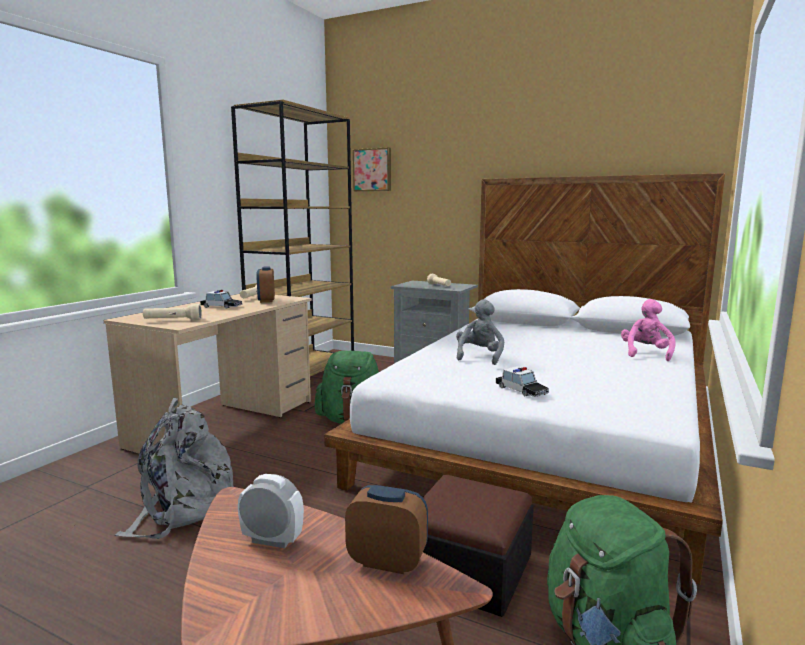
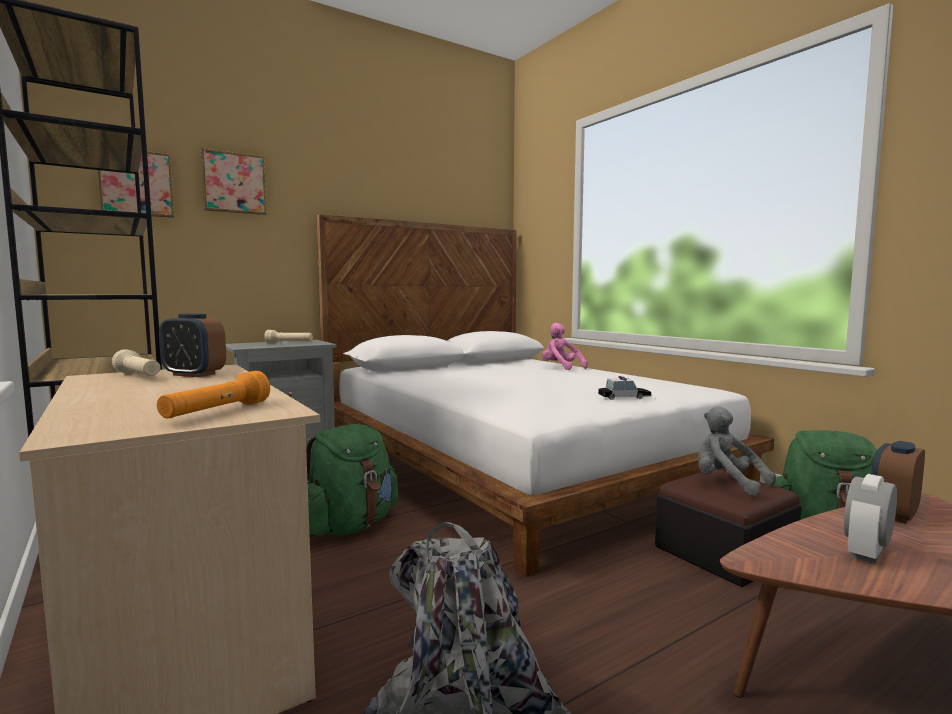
camera: 60 degrees left, 5 degrees down
beige flashlight [143,304,202,320] -> orange flashlight [157,371,270,418]
toy car [200,290,243,309] -> none
grey plush toy [456,299,504,365] -> grey plush toy moved to [698,406,776,496]
none -> picture [201,148,267,215]

